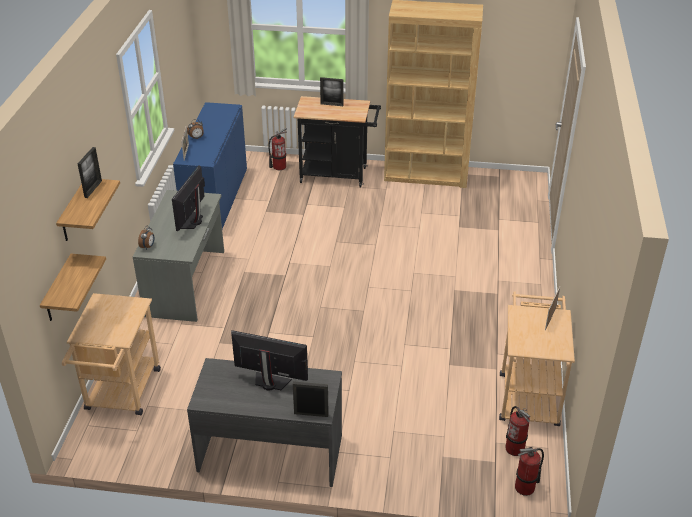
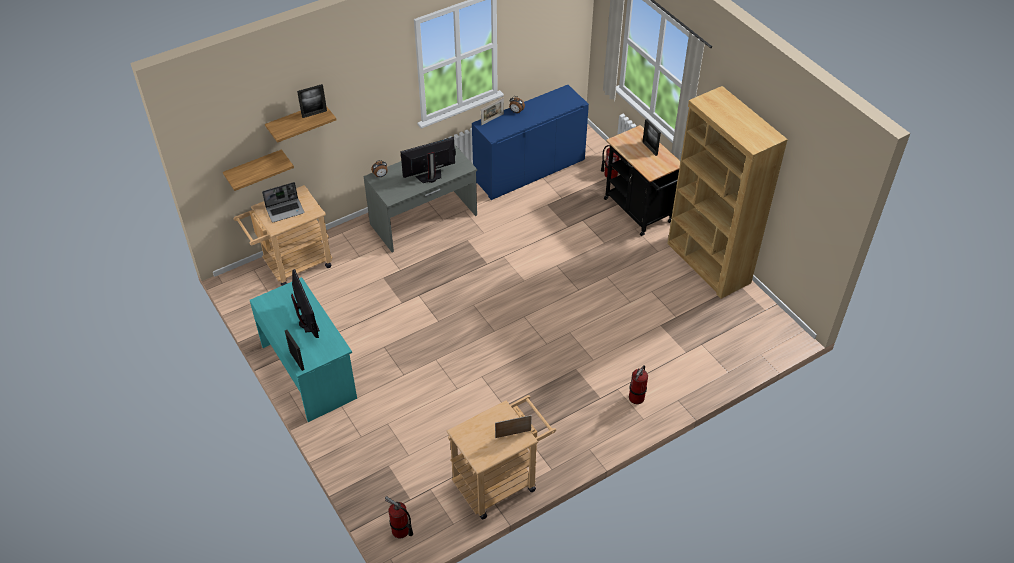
camera: 50 degrees right, 10 degrees up
grey desk [187,358,342,487] -> turquoise desk [250,277,357,422]
fire extinguisher [505,406,530,456] -> fire extinguisher moved to [629,365,648,404]
none -> laptop [262,182,305,223]

